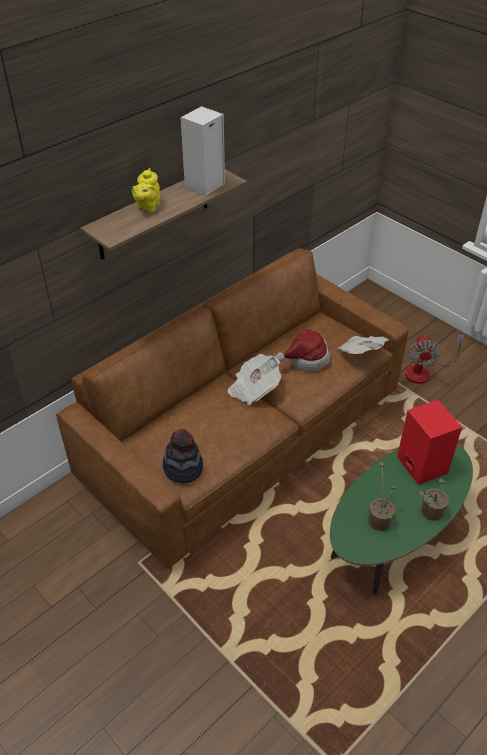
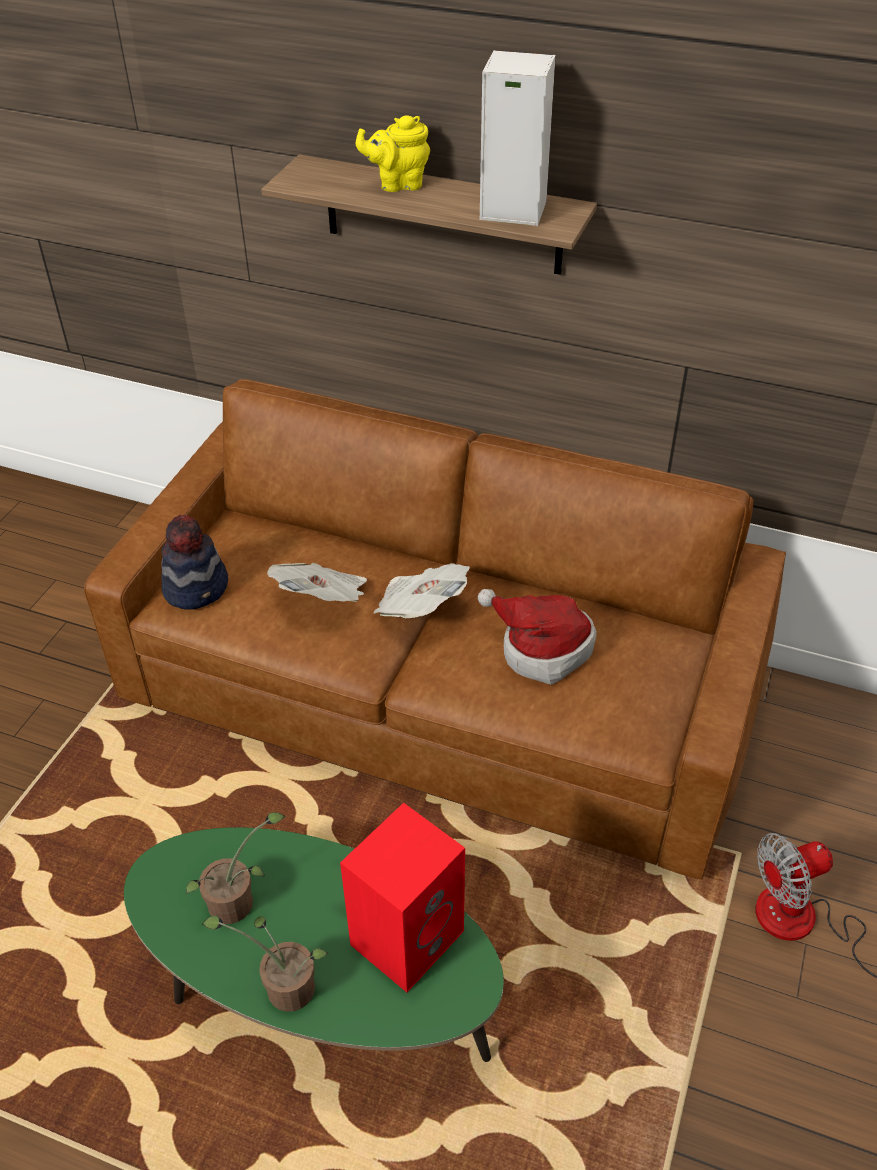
camera: 65 degrees right, 0 degrees up
newspaper [338,336,389,354] -> newspaper moved to [267,563,367,602]

